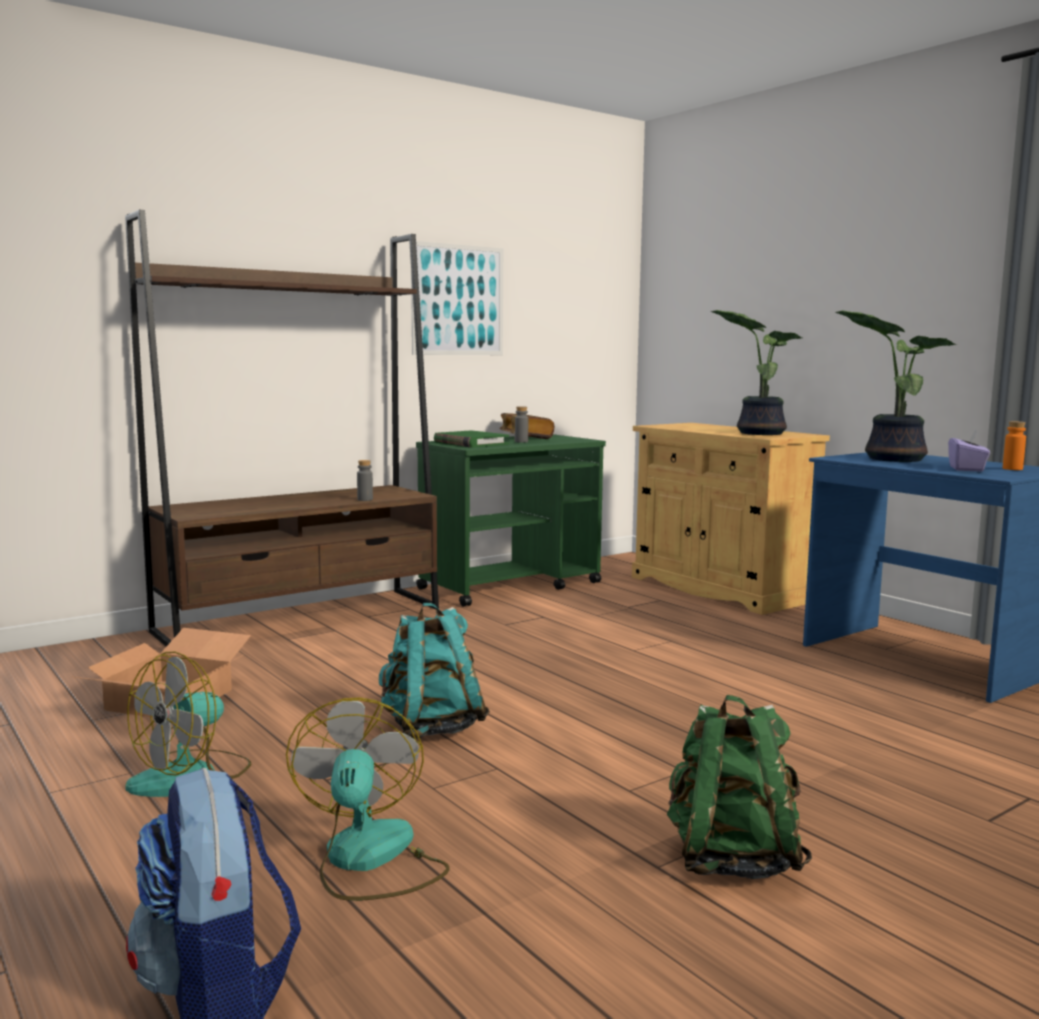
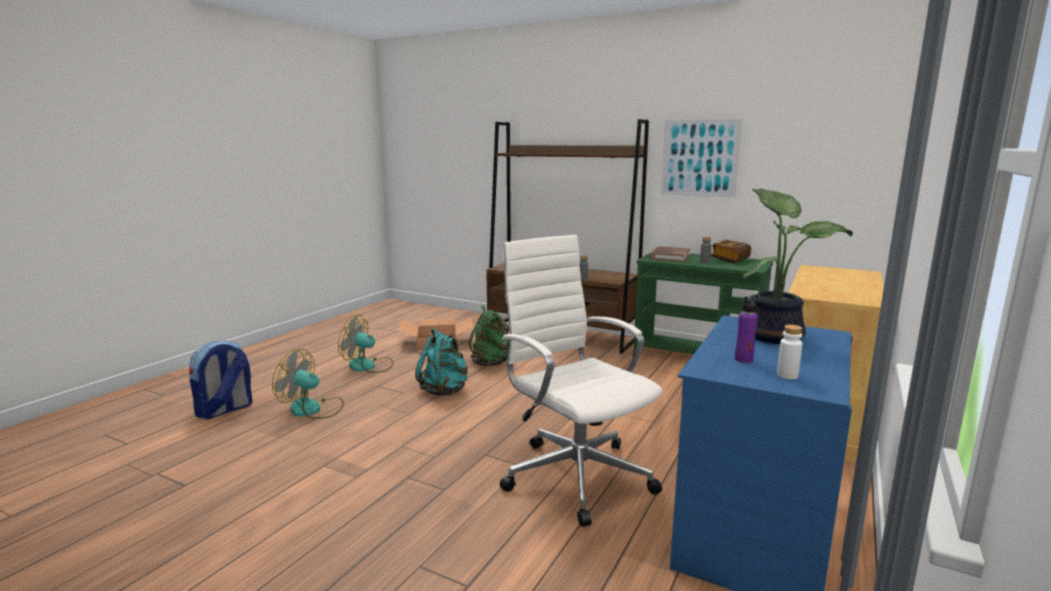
camera: 65 degrees right, 5 degrees up
fan [286,697,450,901] -> fan turned 135 degrees counterclockwise [272,349,344,419]
green book [434,430,509,448] -> brown book [649,246,690,262]
green backpack [667,695,812,879] -> green backpack moved to [469,305,510,366]
potted plant [711,310,802,435] -> none
purple tissue box [948,430,990,472] -> purple bottle [735,295,758,363]
orange bottle [1003,421,1026,470] -> white bottle [777,325,802,379]
none -> white office chair [500,235,662,527]

